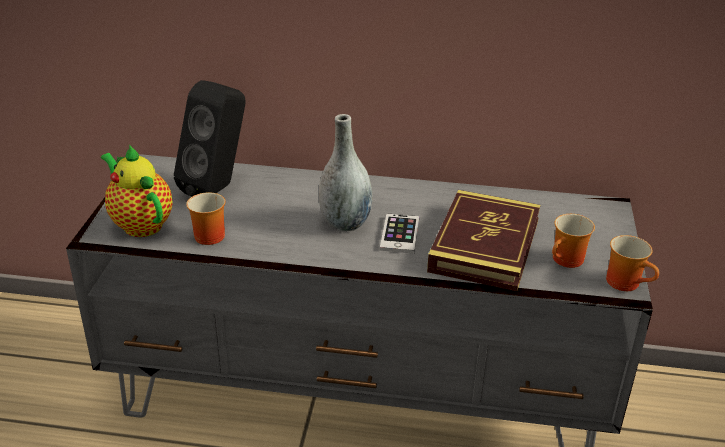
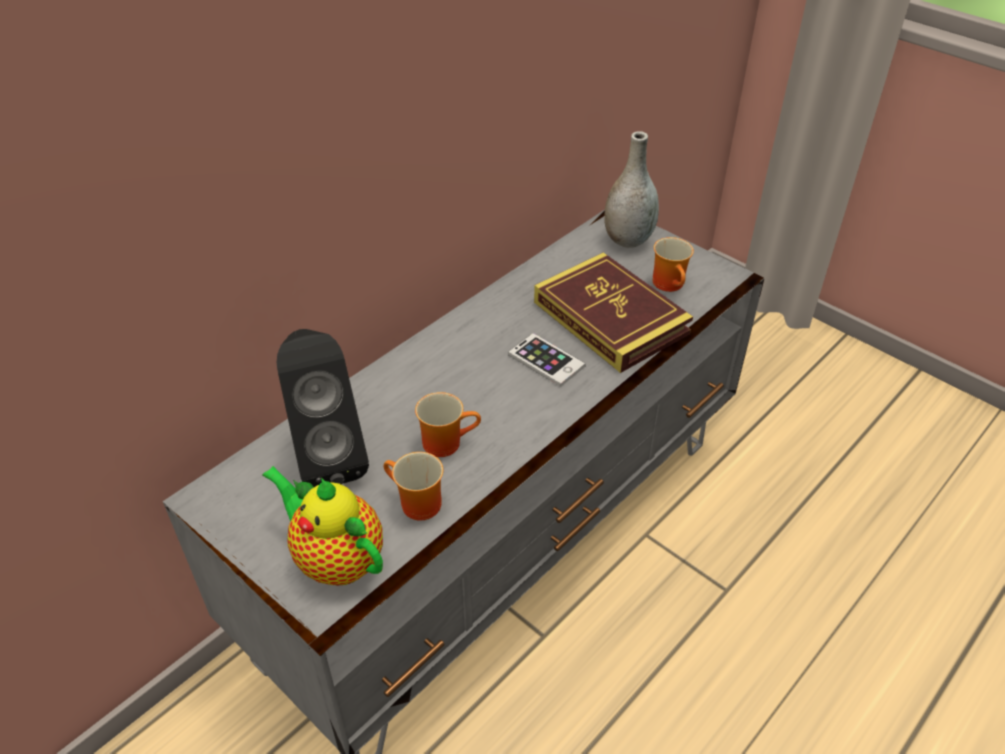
camera: 55 degrees left, 10 degrees up
teapot [101,144,172,237] -> teapot turned 45 degrees clockwise [262,466,383,586]
grey vase [319,114,373,231] -> grey vase moved to [605,131,659,248]
mug [606,235,659,291] -> mug moved to [415,392,481,457]

